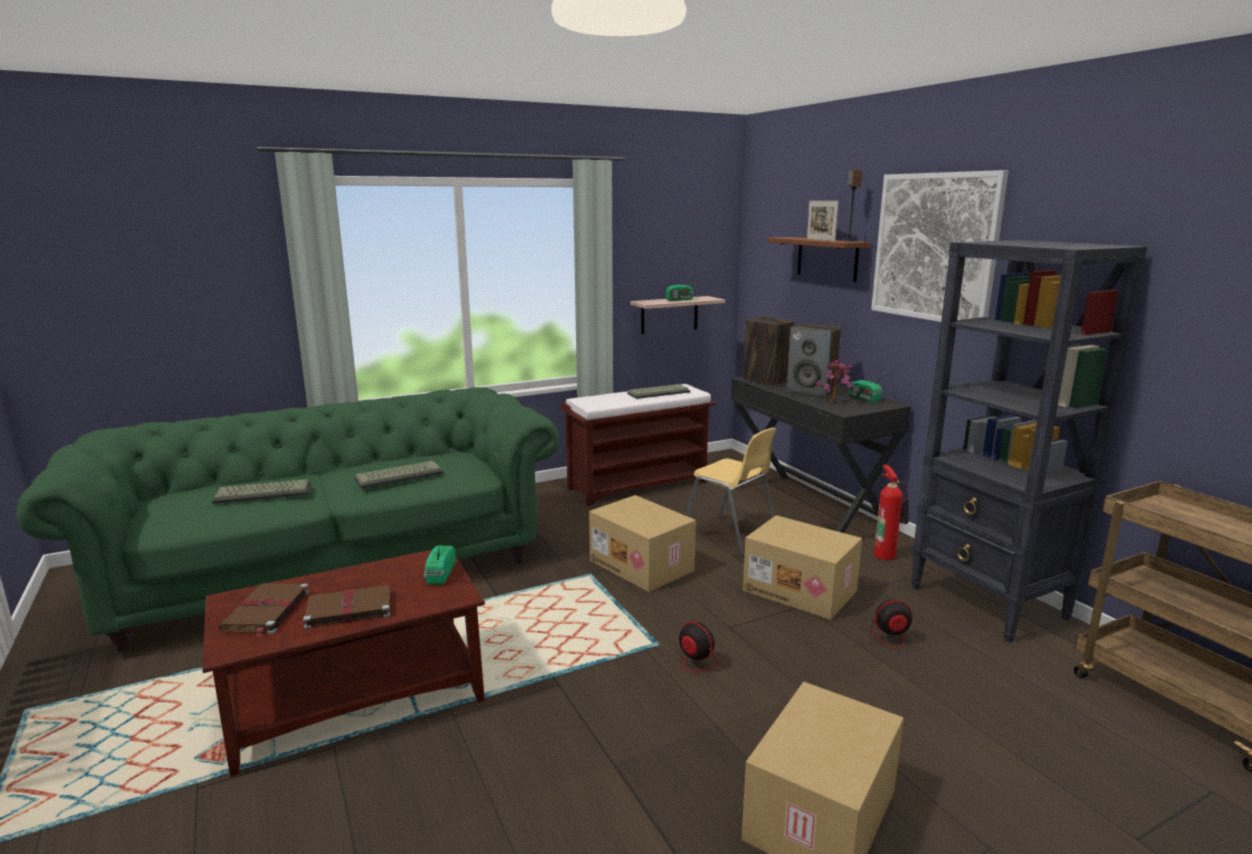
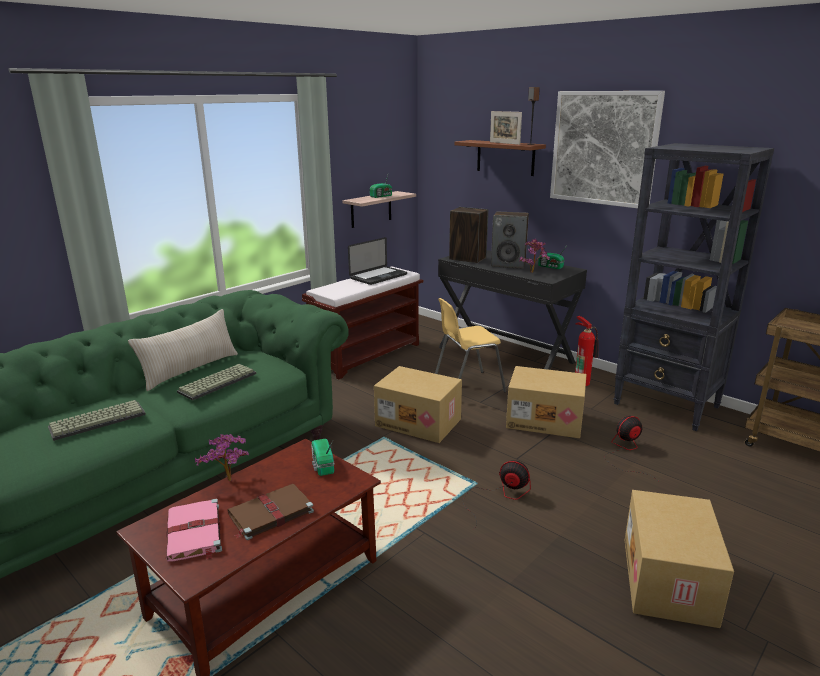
camera: 20 degrees left, 5 degrees up
brown book [218,583,310,638] -> pink book [166,498,222,562]
keyboard [627,384,691,399] -> laptop [348,237,407,285]
yellow chair [686,428,776,557] -> yellow chair turned 135 degrees clockwise [435,298,506,393]
none -> beige pillow [128,309,238,391]
none -> potted plant [195,434,249,481]

